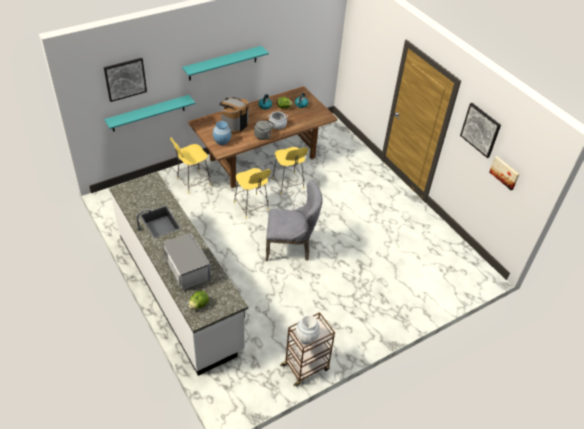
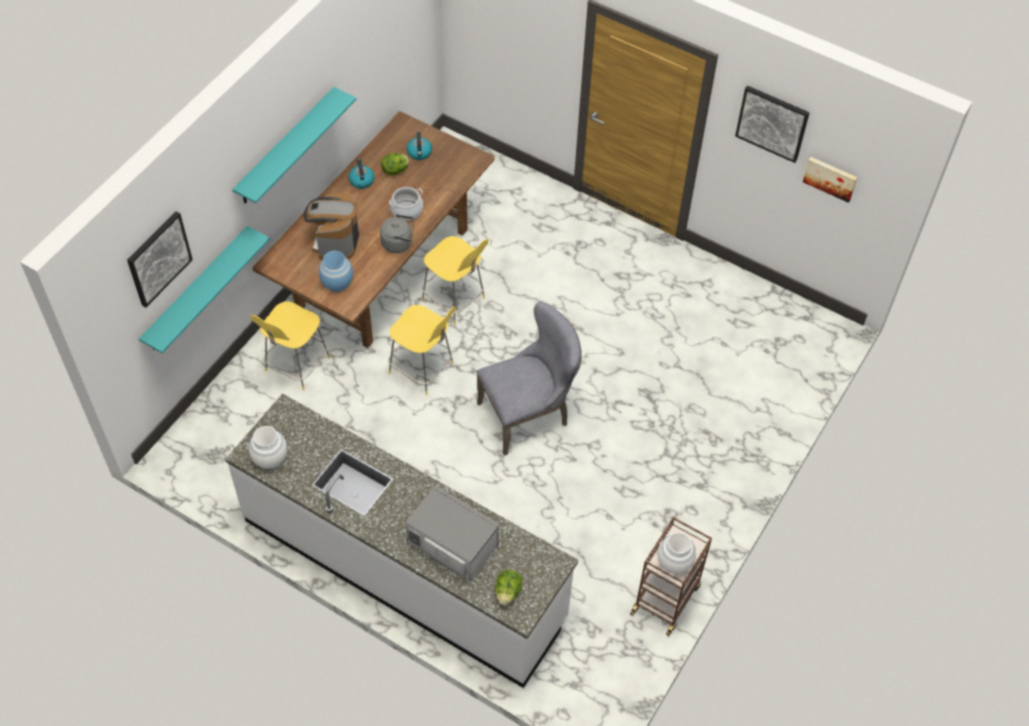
camera: 25 degrees left, 10 degrees up
none -> white vase [249,426,287,469]

